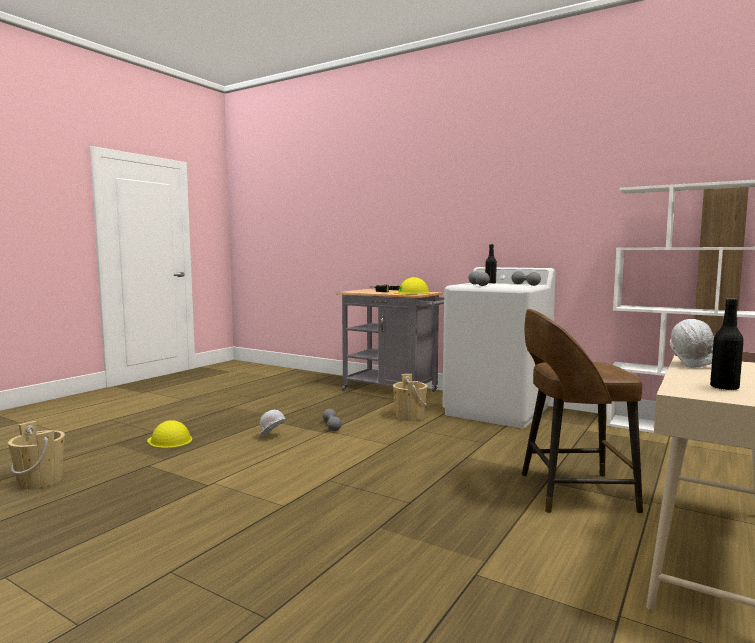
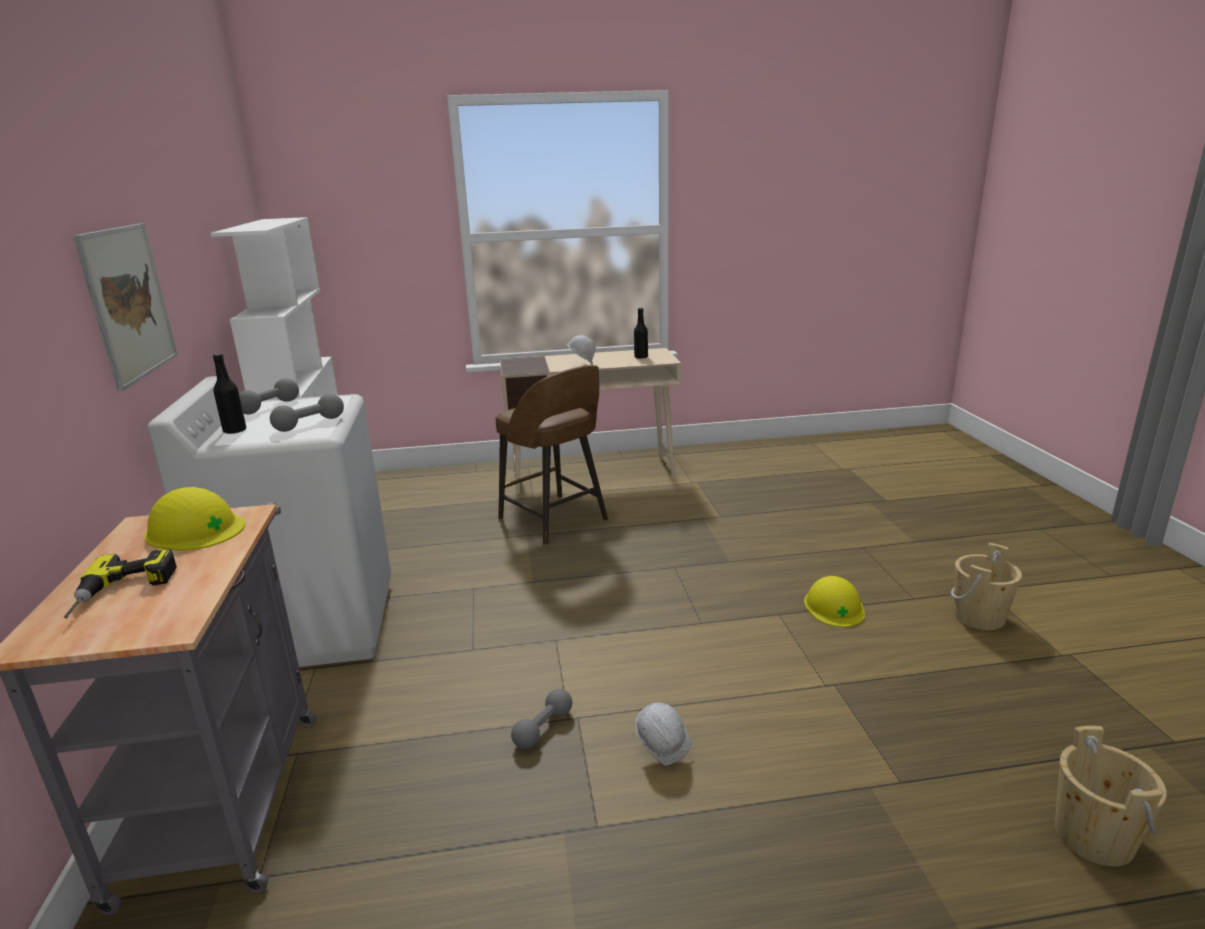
camera: 130 degrees left, 15 degrees up
yellow hard hat [147,420,192,448] -> yellow hard hat moved to [804,576,865,627]
beige bucket [393,374,427,421] -> beige bucket moved to [951,543,1022,630]
none -> picture [73,223,178,391]

